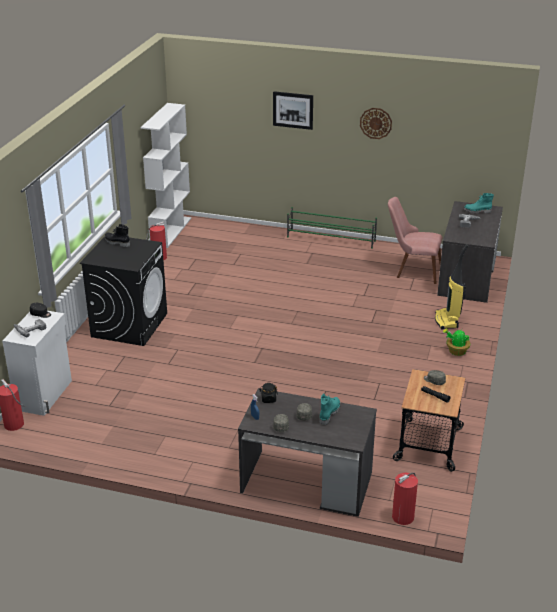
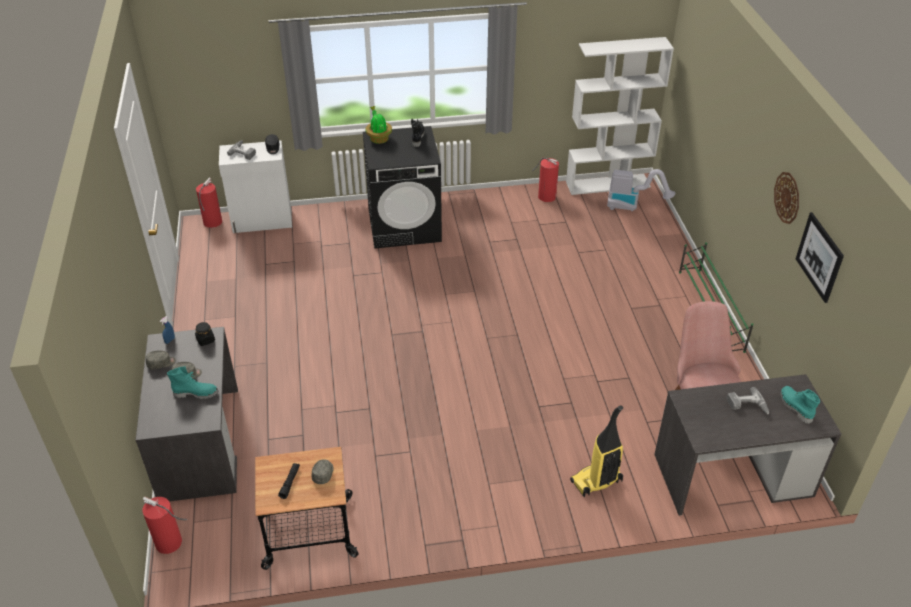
camera: 65 degrees right, 10 degrees up
picture [273,91,313,130] -> picture moved to [796,212,844,303]
potted plant [443,328,470,356] -> potted plant moved to [366,106,392,144]
none -> vacuum cleaner [607,169,675,211]

